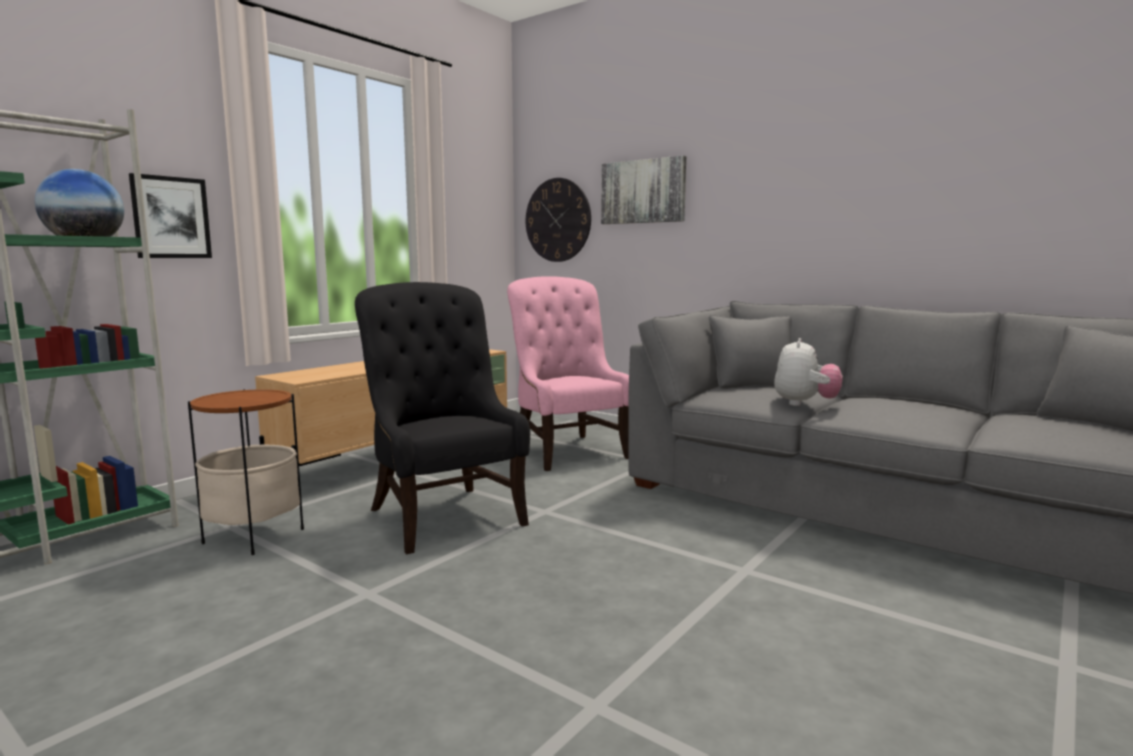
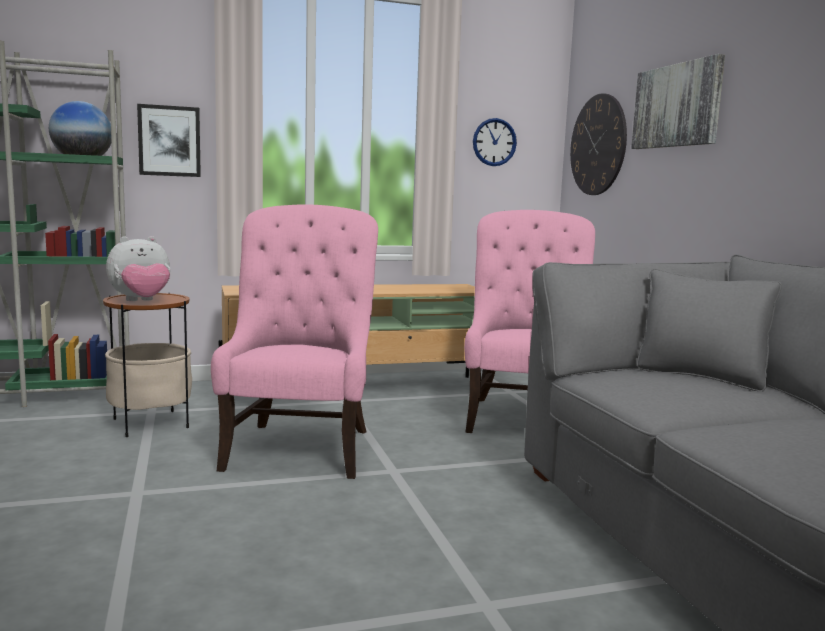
camera: 35 degrees right, 0 degrees up
black armchair [355,282,530,554] -> pink armchair [211,205,378,479]
plush toy [774,338,842,406] -> plush toy moved to [106,236,171,301]
none -> wall clock [473,118,517,166]

